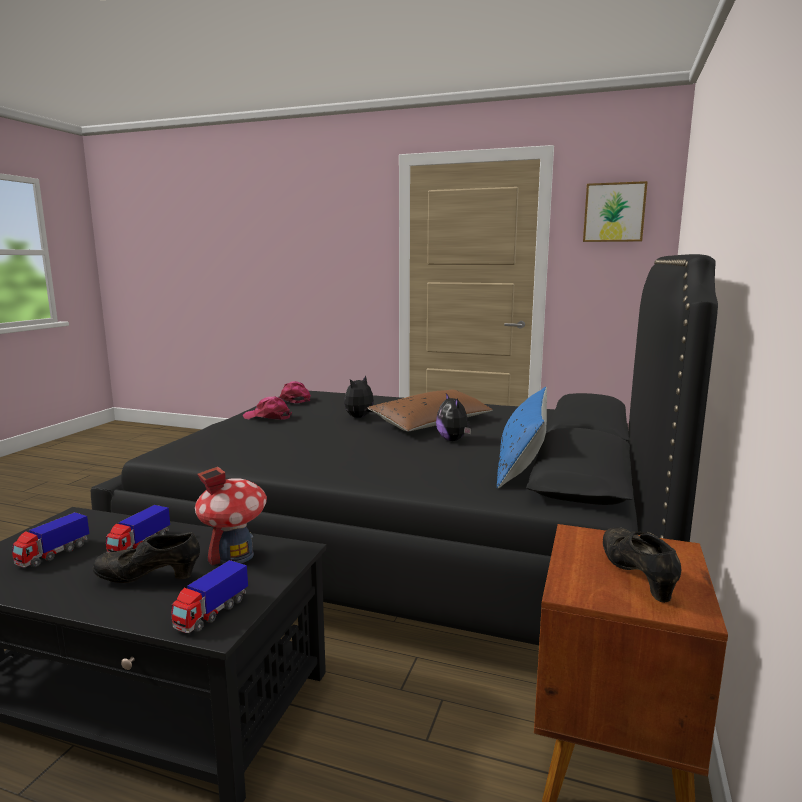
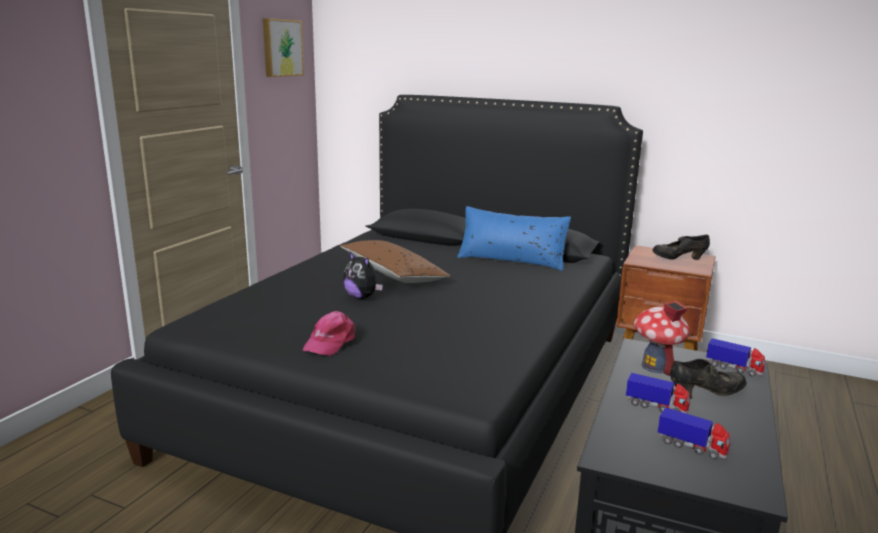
camera: 85 degrees left, 5 degrees up
black shoe [93,532,200,583] -> black shoe turned 105 degrees counterclockwise [670,359,747,399]
pink cap [279,381,311,403] -> none
plush toy [436,393,471,441] -> none

